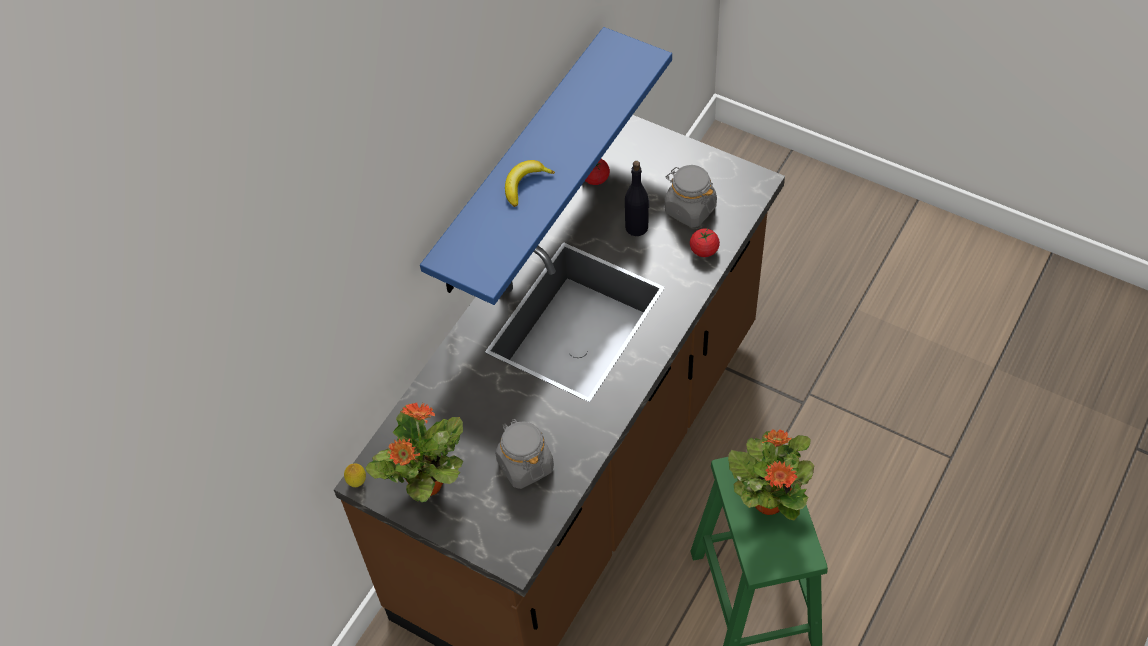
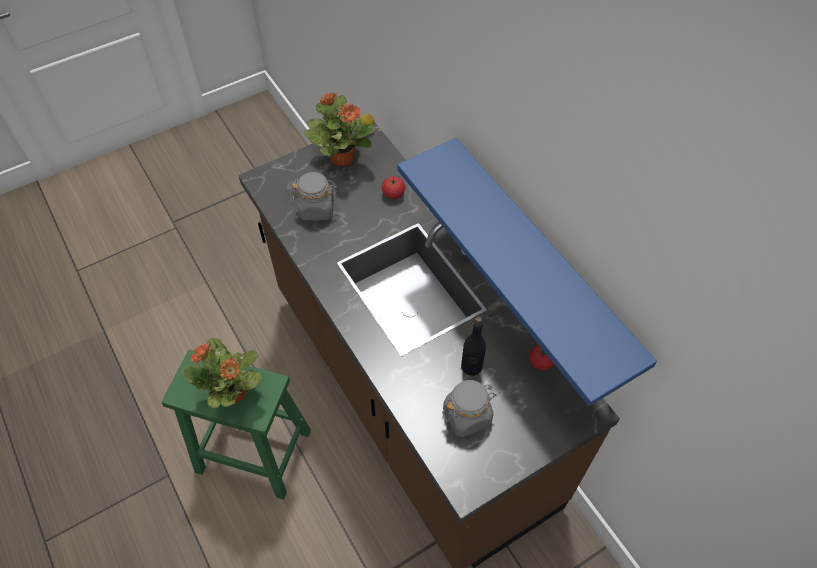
camera: 115 degrees right, 0 degrees up
banana [505,160,555,207] -> none
tomato [690,228,720,257] -> tomato moved to [382,176,405,199]

